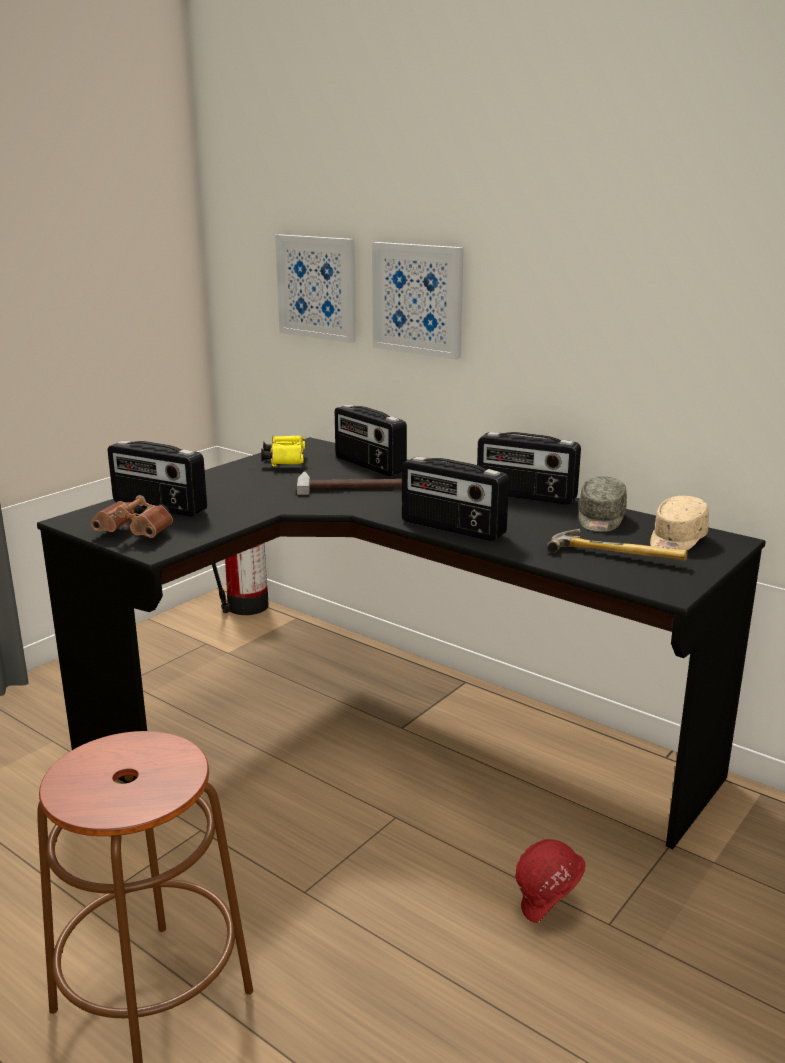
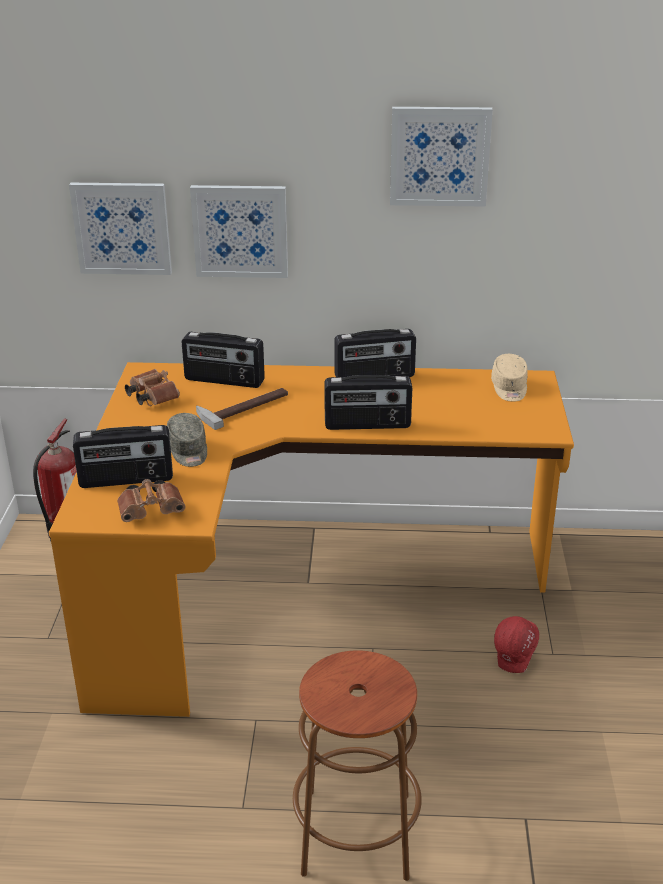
camera: 35 degrees left, 10 degrees up
black desk [37,437,766,849] -> orange desk [49,362,574,717]
yellow binoculars [261,434,306,467] -> brown binoculars [125,369,180,406]
hammer [547,529,687,561] -> none
grey cap [579,477,627,532] -> grey cap moved to [167,413,207,467]
none -> picture [390,107,493,207]

